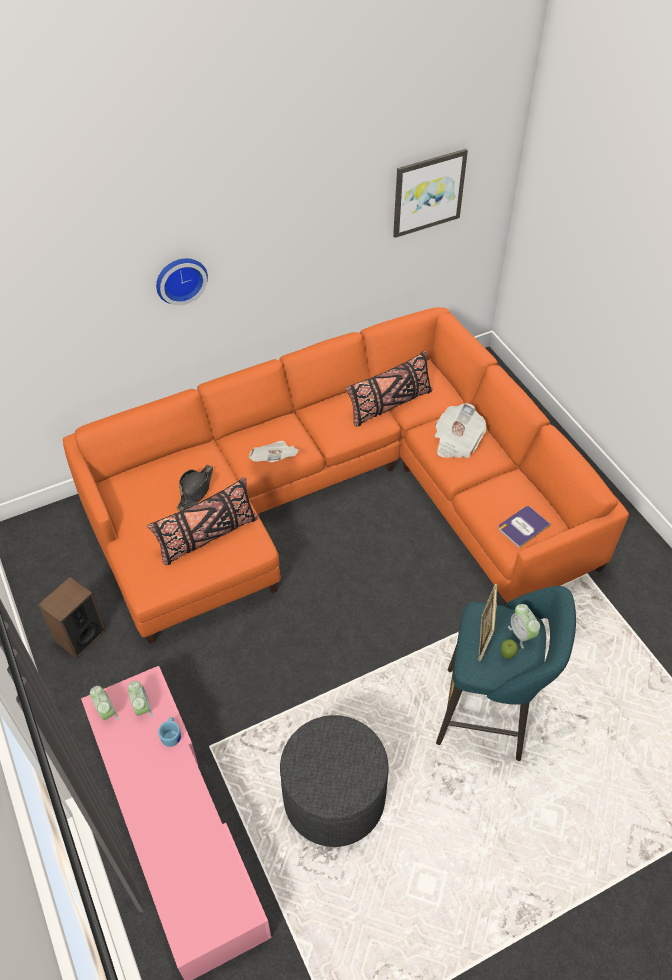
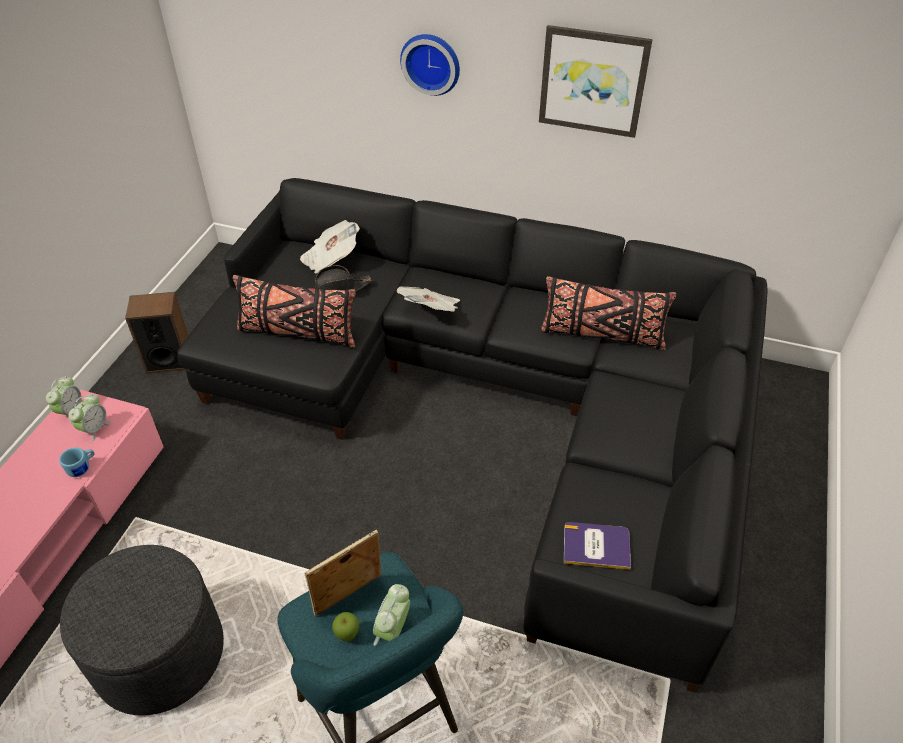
camera: 45 degrees right, 5 degrees down
orange sofa [63,307,629,644] -> black sofa [177,178,767,693]
picture [393,149,468,238] -> picture moved to [539,25,653,138]
newspaper [435,403,486,458] -> newspaper moved to [300,220,360,273]

